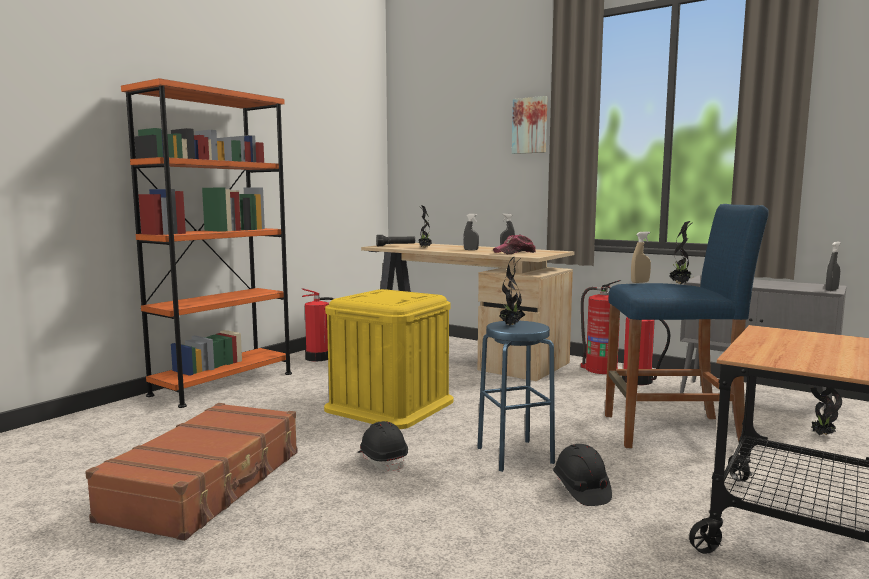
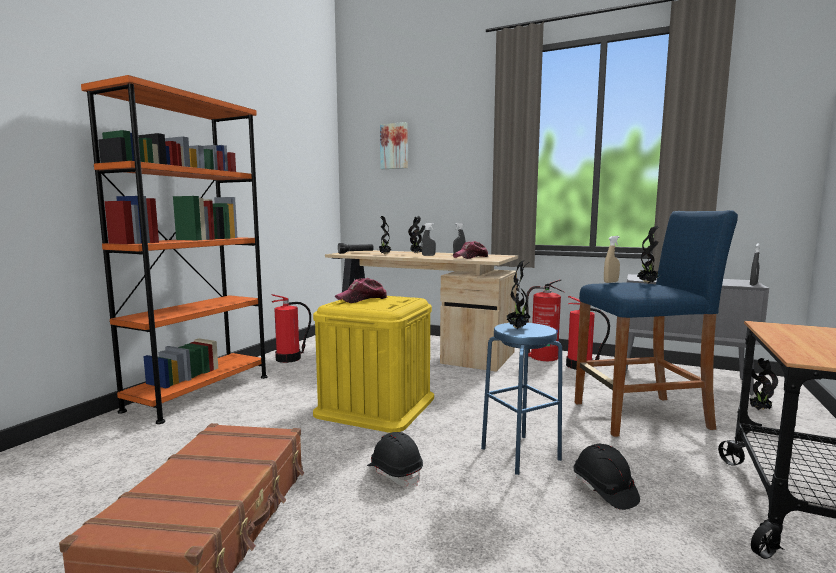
camera: 10 degrees left, 0 degrees up
picture [512,96,547,154] -> picture moved to [380,122,408,169]
none -> cap [335,278,388,303]
none -> potted plant [408,216,425,253]

